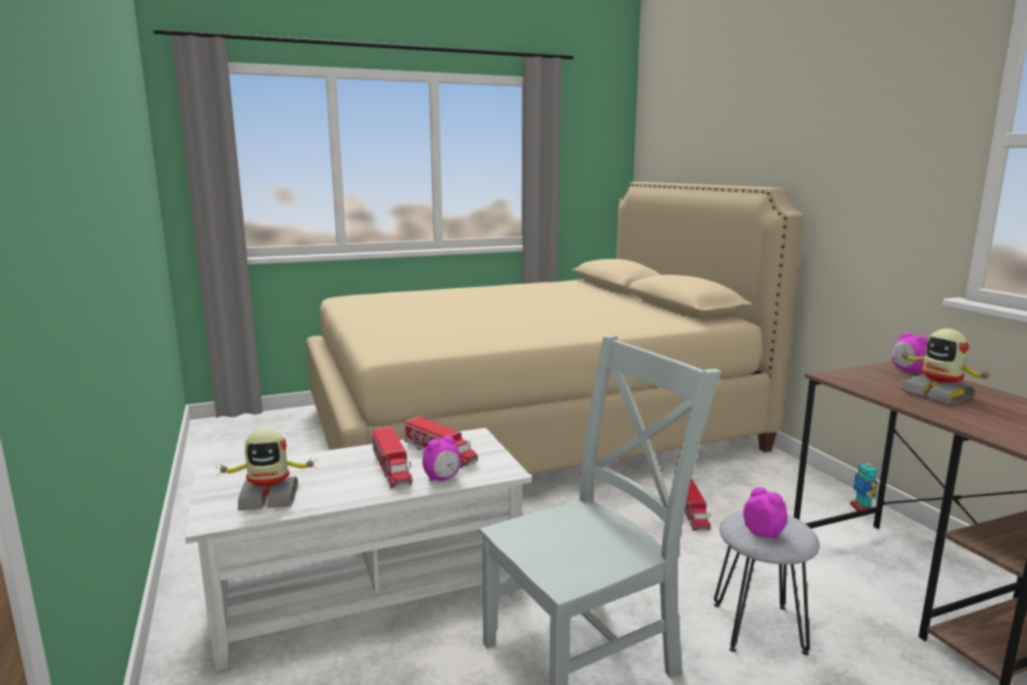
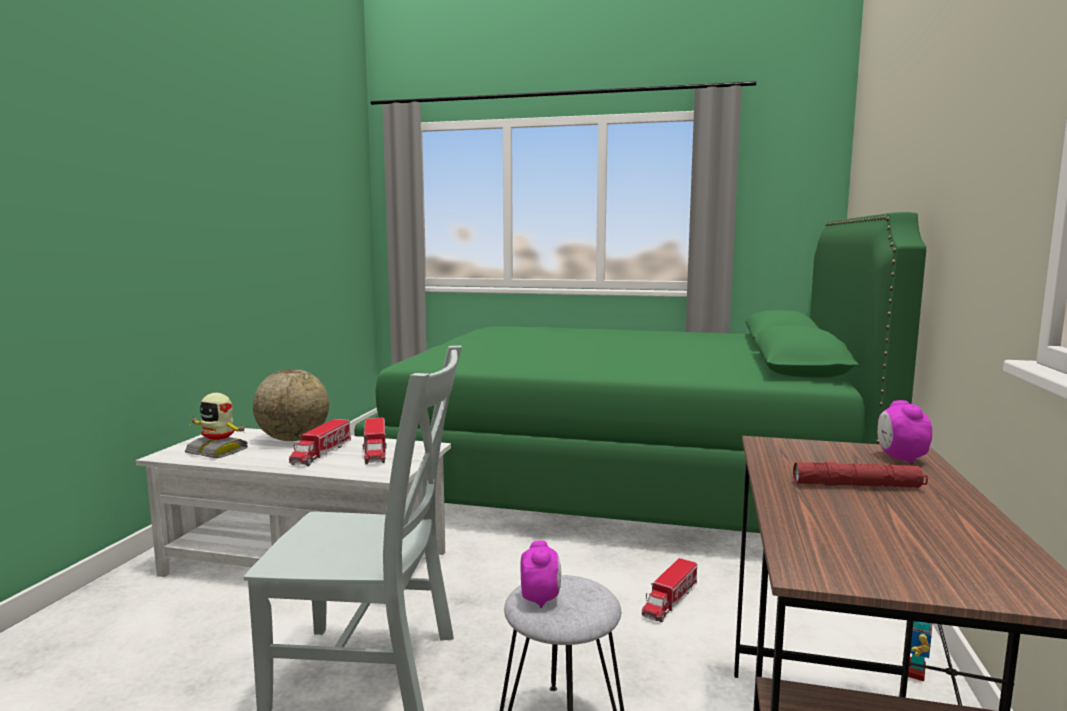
camera: 35 degrees right, 5 degrees down
beige bed [306,182,804,474] -> green bed [354,212,926,533]
alarm clock [422,436,461,482] -> none
toy robot [899,328,994,404] -> red flashlight [793,462,928,488]
none -> globe [253,369,329,441]

